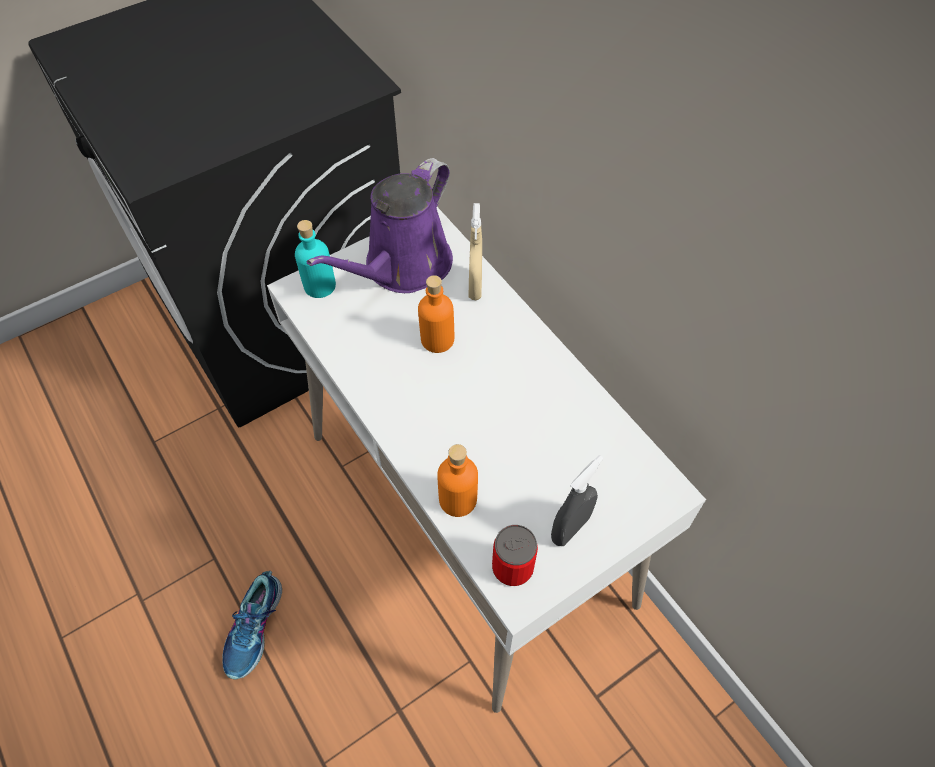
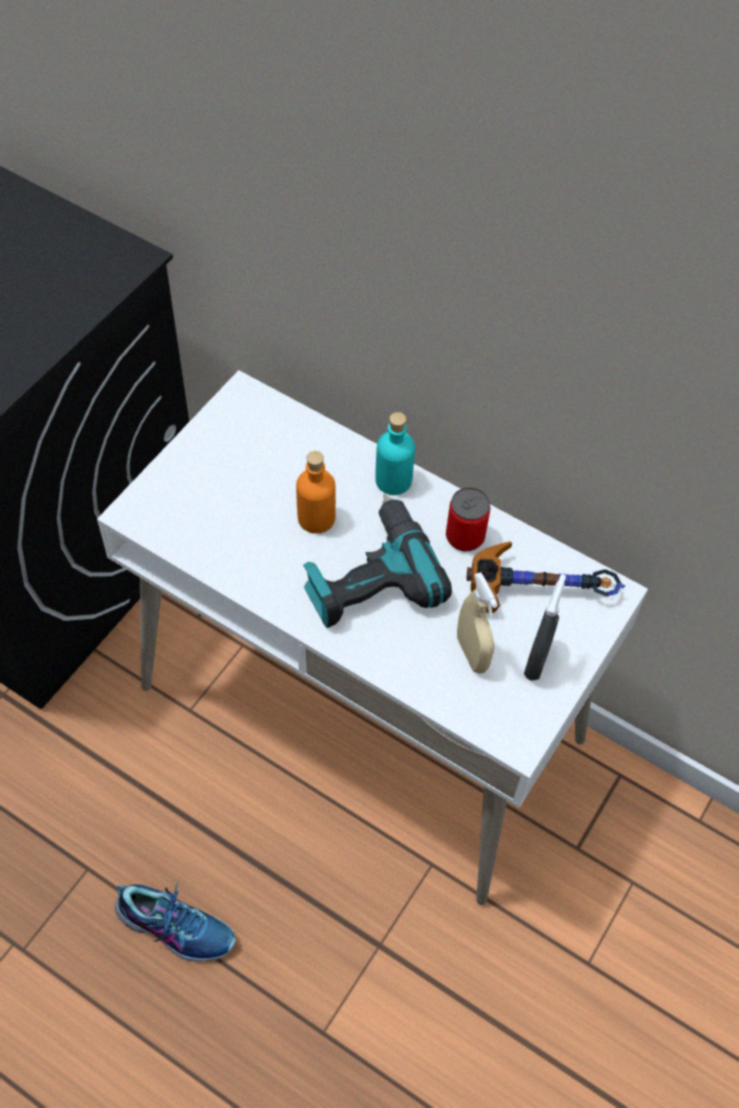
camera: 25 degrees left, 0 degrees up
shoe [222,571,282,679] -> shoe turned 60 degrees counterclockwise [115,882,236,962]
turquoise bottle [295,220,336,298] -> turquoise bottle moved to [375,412,415,495]
purple watering can [307,158,453,293] -> none
orange bottle [437,444,478,517] -> none
beige spray bottle [469,203,482,300] -> beige spray bottle moved to [457,572,498,674]
can [492,525,538,586] -> can moved to [446,487,491,552]
none -> power drill [303,494,452,628]
none -> hammer [467,541,625,613]

